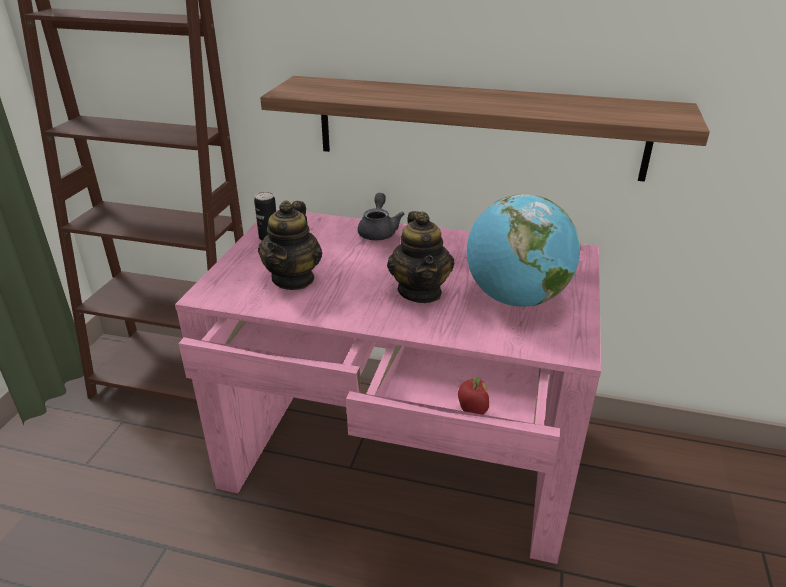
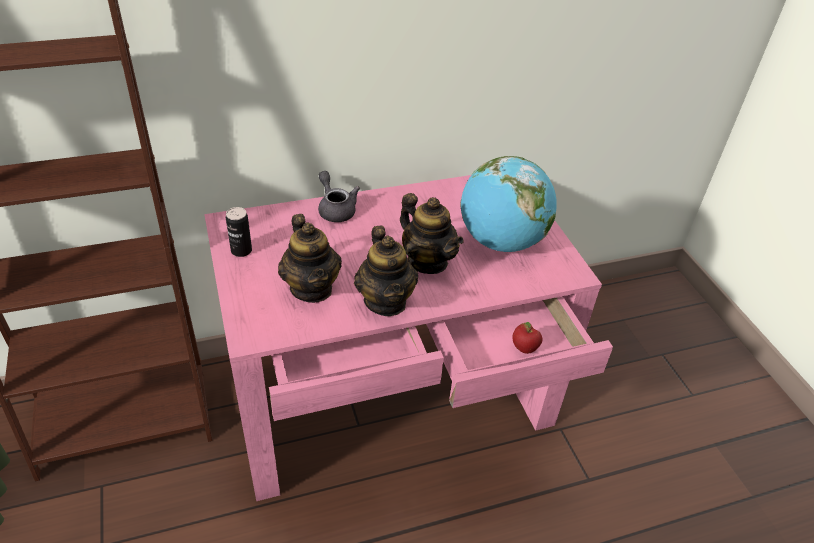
camera: 35 degrees left, 10 degrees up
shelf [260,76,710,182] -> none
none -> teapot [354,226,418,316]

